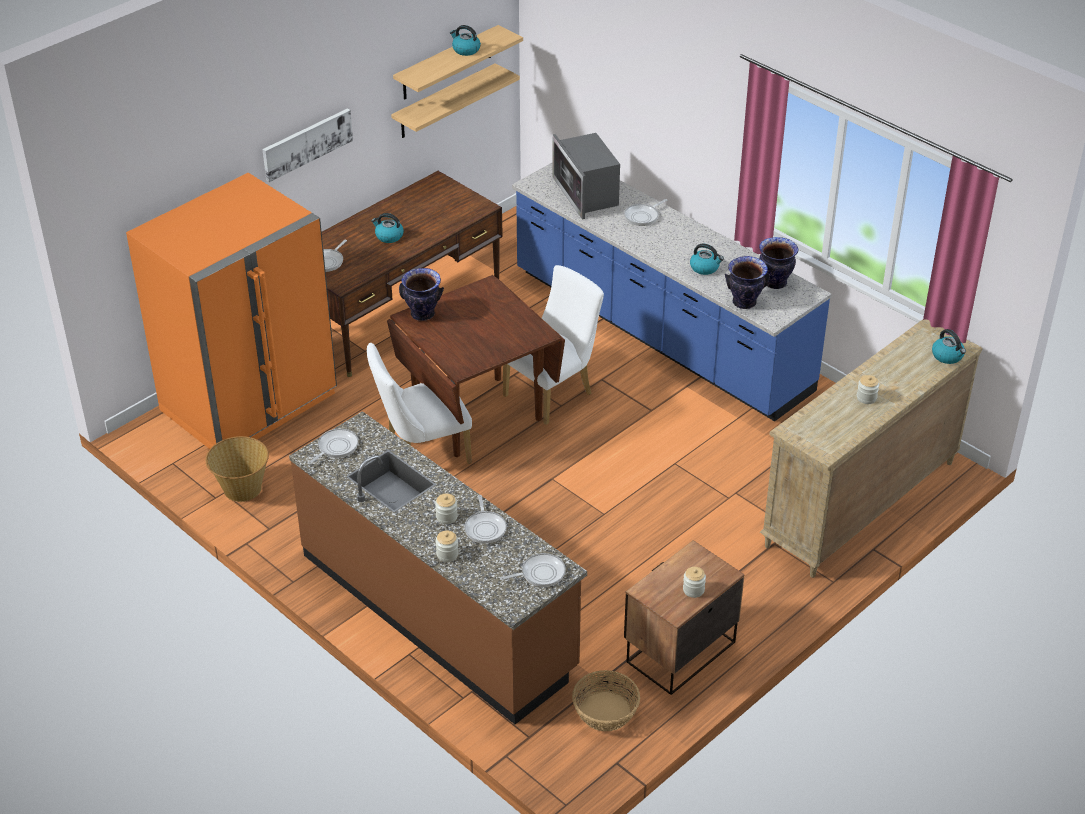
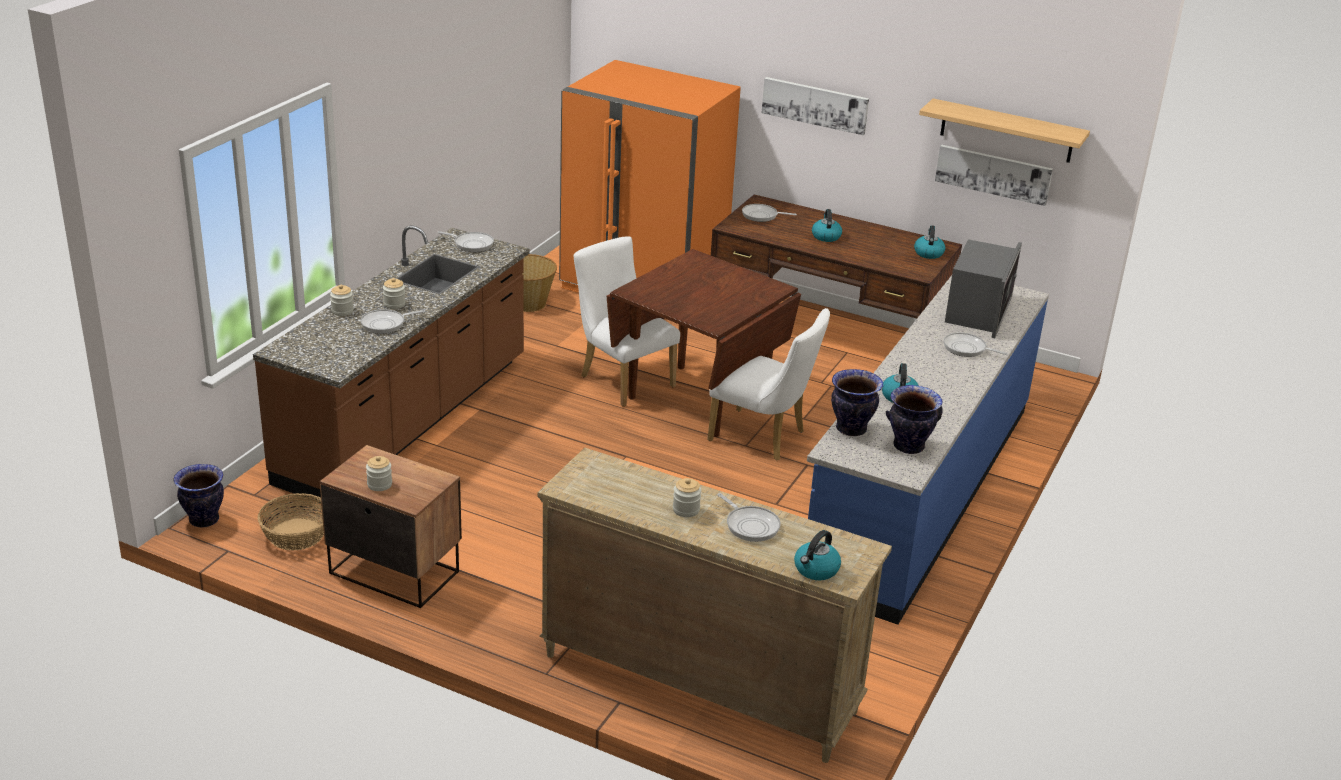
camera: 70 degrees right, 10 degrees down
shelf [391,63,520,138] -> picture [935,144,1053,206]
vase [399,268,444,321] -> vase moved to [173,464,224,527]
kettle [450,25,481,56] -> kettle moved to [914,225,946,259]
frying pan [500,553,566,587] -> frying pan moved to [717,493,781,542]
microwave [552,133,620,220] -> microwave turned 150 degrees clockwise [945,239,1022,338]

